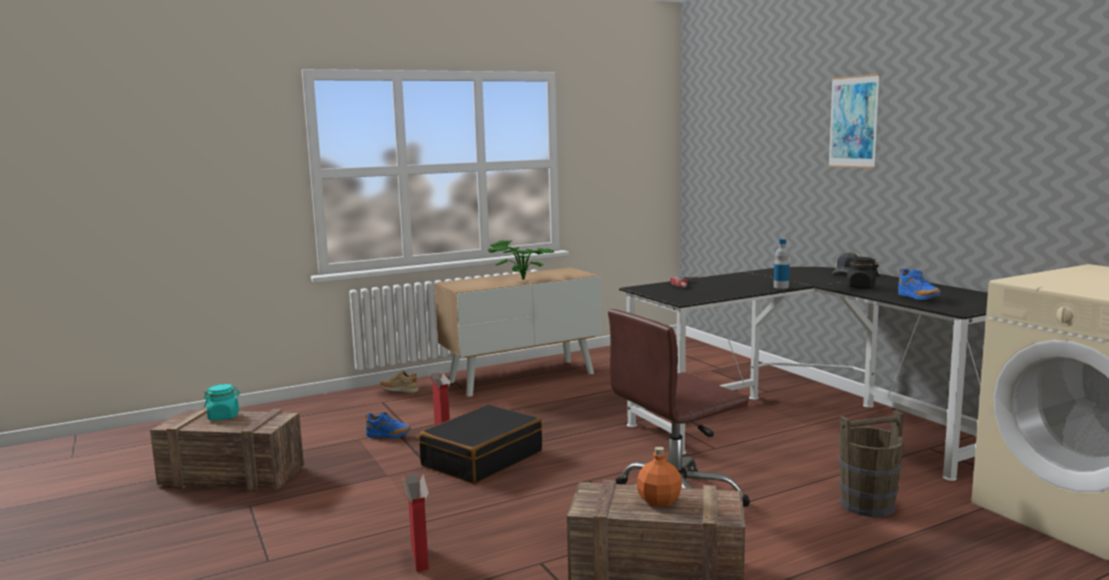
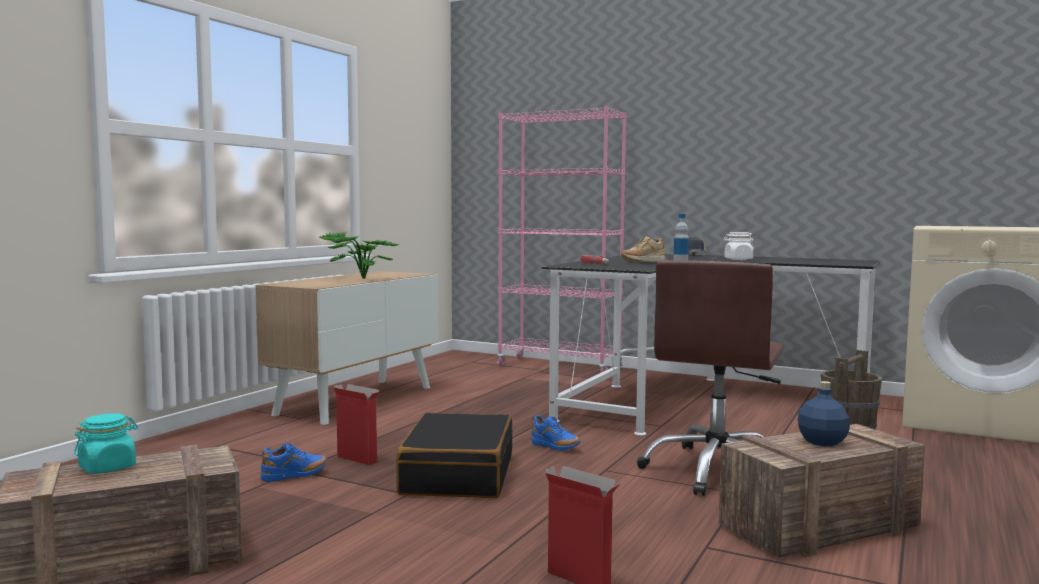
camera: 35 degrees left, 5 degrees down
beige shoe [380,370,418,393] -> beige shoe moved to [621,236,665,262]
orange bottle [637,447,682,507] -> blue bottle [797,381,850,446]
picture [828,74,880,168] -> none
black jar [844,257,879,289] -> white jar [724,232,754,260]
blue shoe [898,269,941,300] -> blue shoe moved to [531,415,580,451]
none -> pink bookcase [497,106,626,373]

